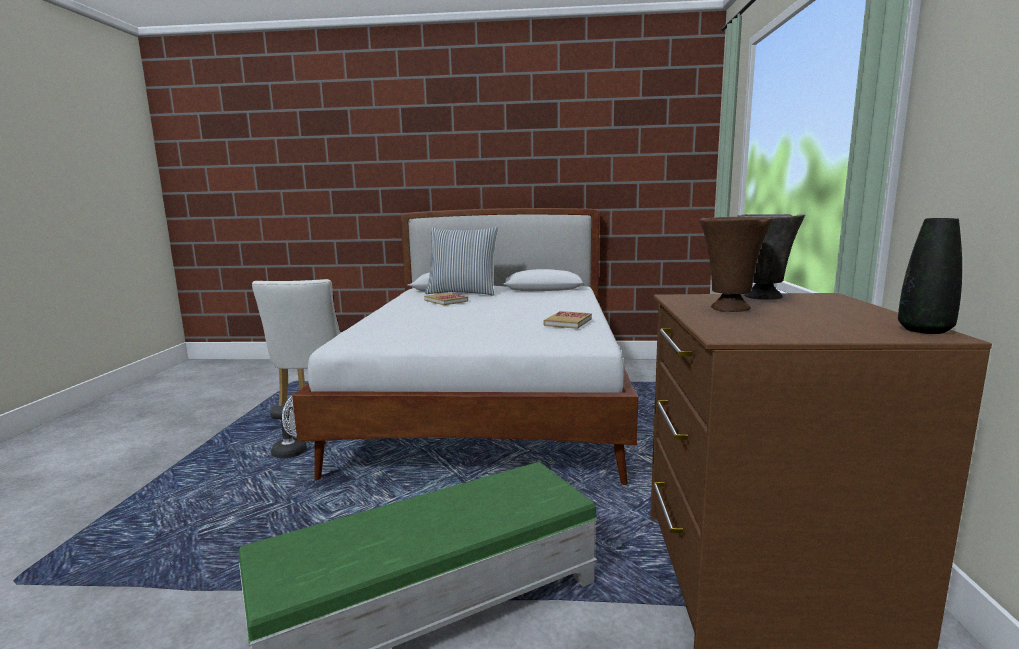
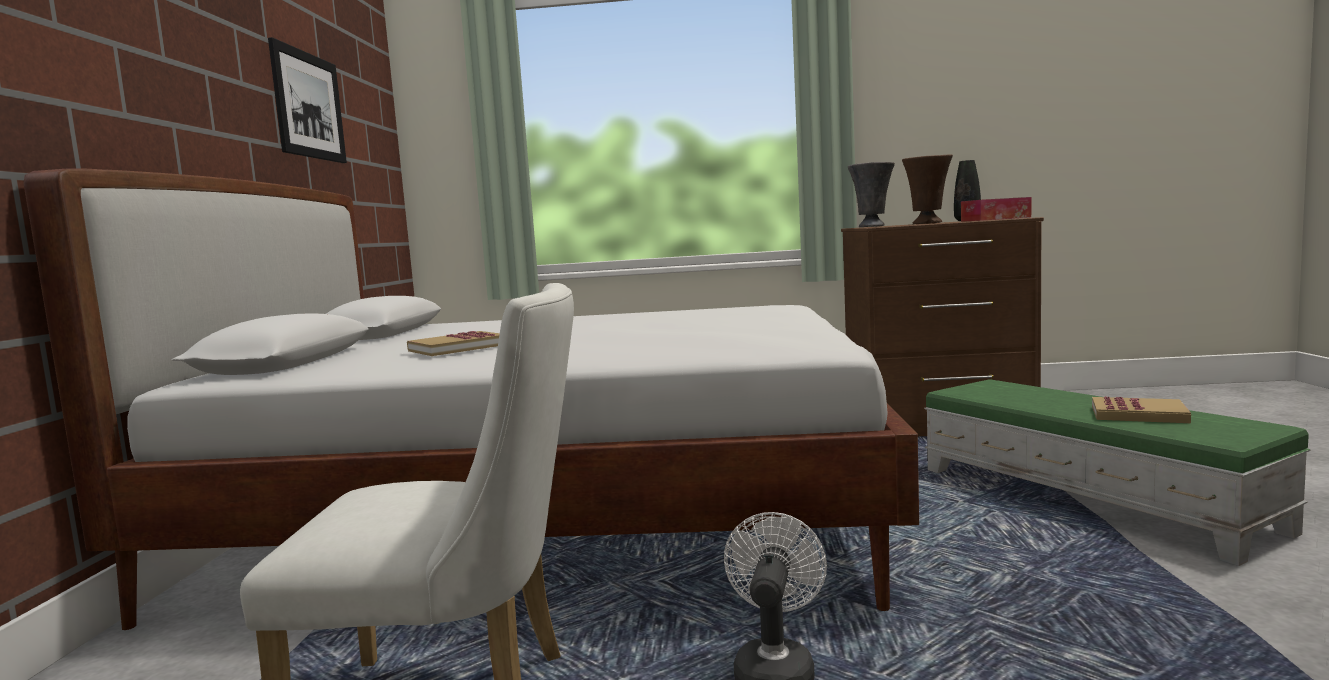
camera: 90 degrees left, 5 degrees down
pillow [425,227,498,296] -> none
book [543,311,592,329] -> book moved to [1092,397,1191,423]
none -> picture [268,37,347,163]
none -> tissue box [961,197,1031,222]

